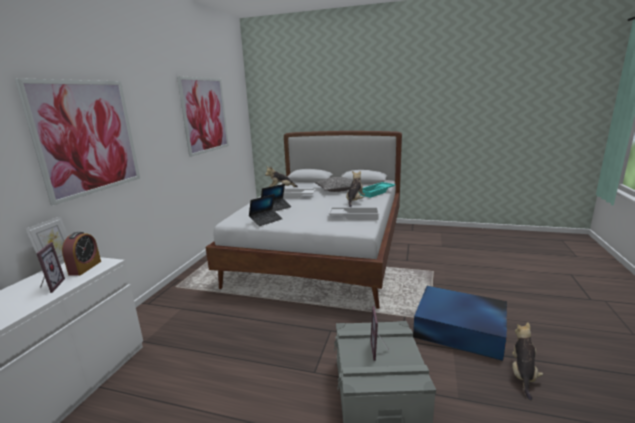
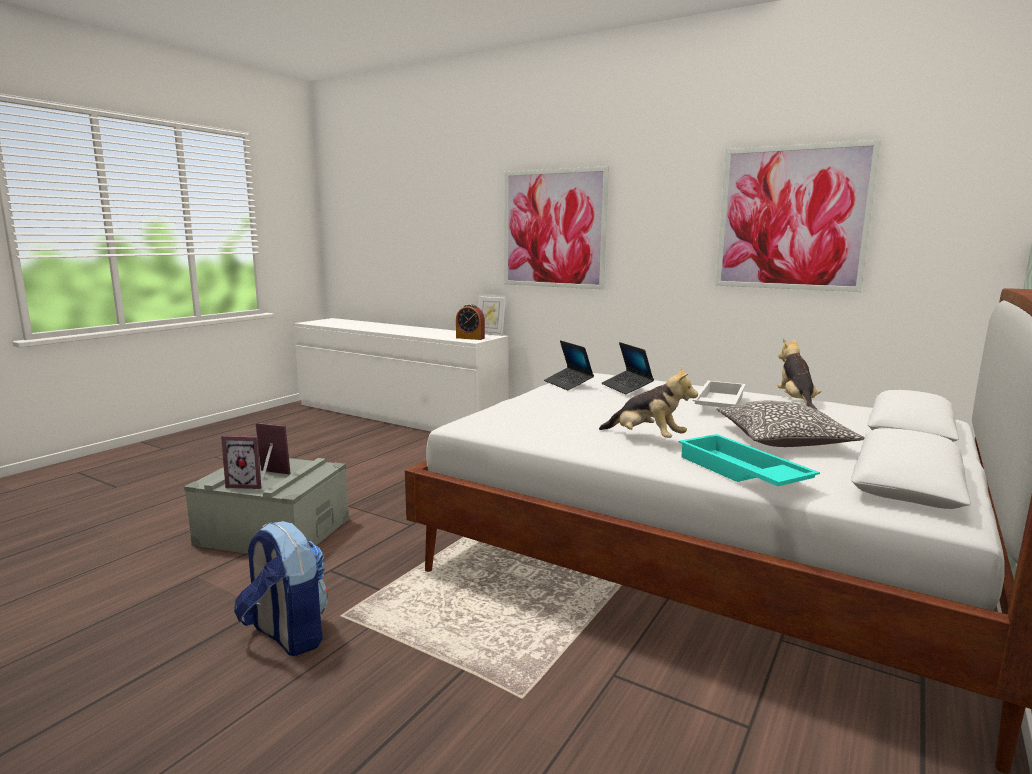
camera: 105 degrees right, 5 degrees down
picture frame [36,242,65,293] -> picture frame moved to [221,436,261,489]
white tray [328,207,380,220] -> none
blue storage box [413,286,507,361] -> backpack [234,521,328,656]
plush toy [512,322,543,400] -> none

